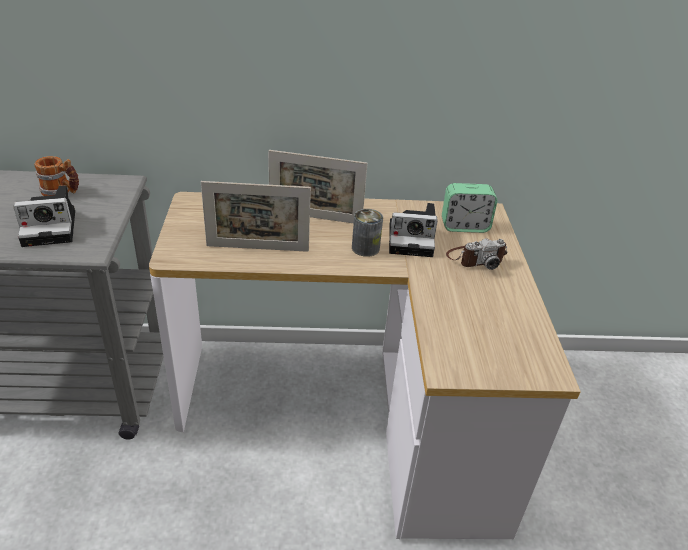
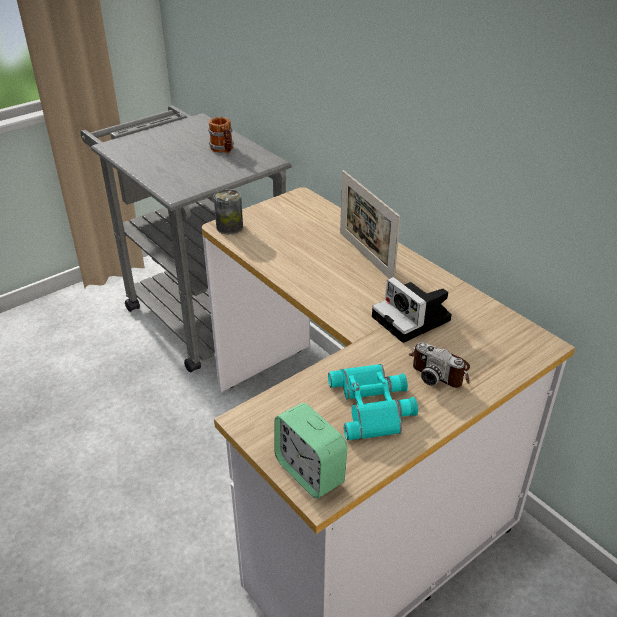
camera: 55 degrees right, 0 degrees up
camera [14,185,75,247] -> none
picture frame [201,181,311,252] -> none
can [352,209,383,257] -> can moved to [214,189,243,234]
alarm clock [442,183,498,233] -> alarm clock moved to [274,403,347,499]
none -> turquoise binoculars [328,364,418,440]

